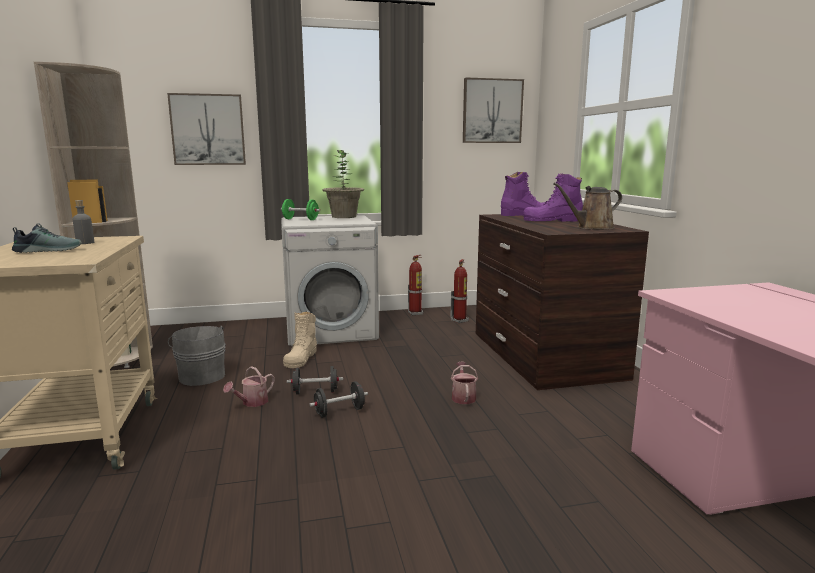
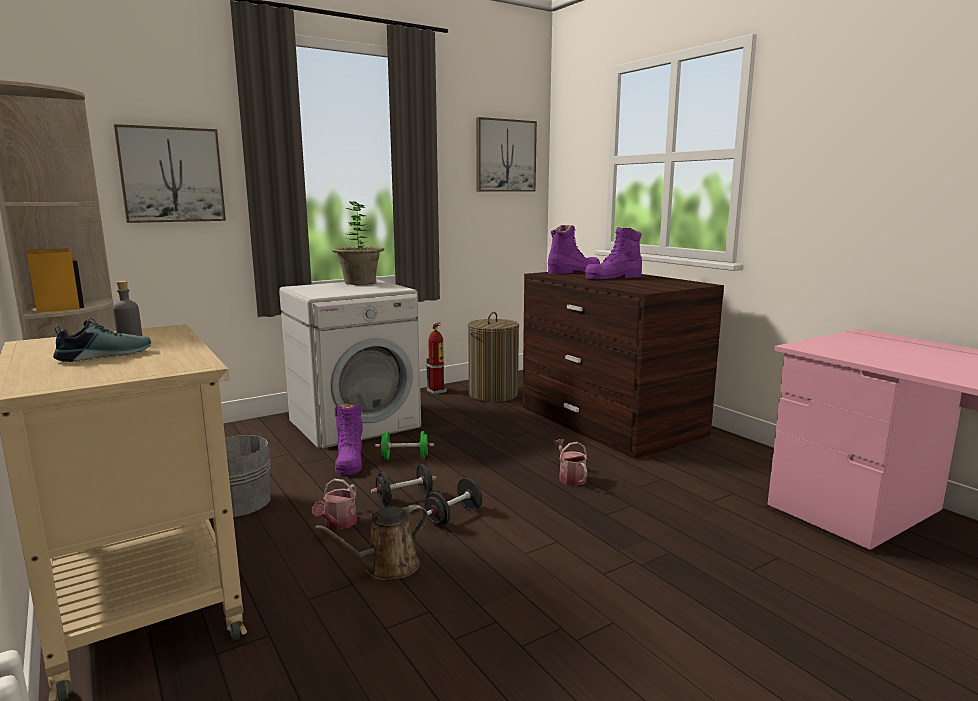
camera: 20 degrees left, 0 degrees up
green dumbbell [281,199,320,220] -> green dumbbell moved to [375,431,434,459]
beige boot [283,312,317,368] -> purple boot [334,403,363,475]
fire extinguisher [450,259,469,323] -> laundry basket [468,312,519,402]
brown watering can [553,183,622,230] -> brown watering can moved to [314,505,428,580]

